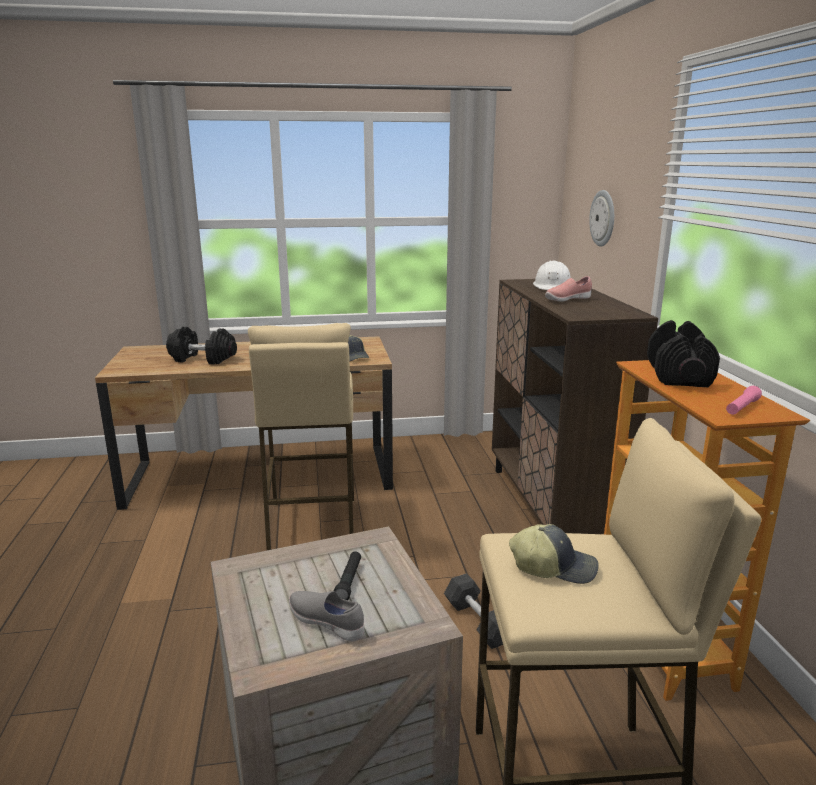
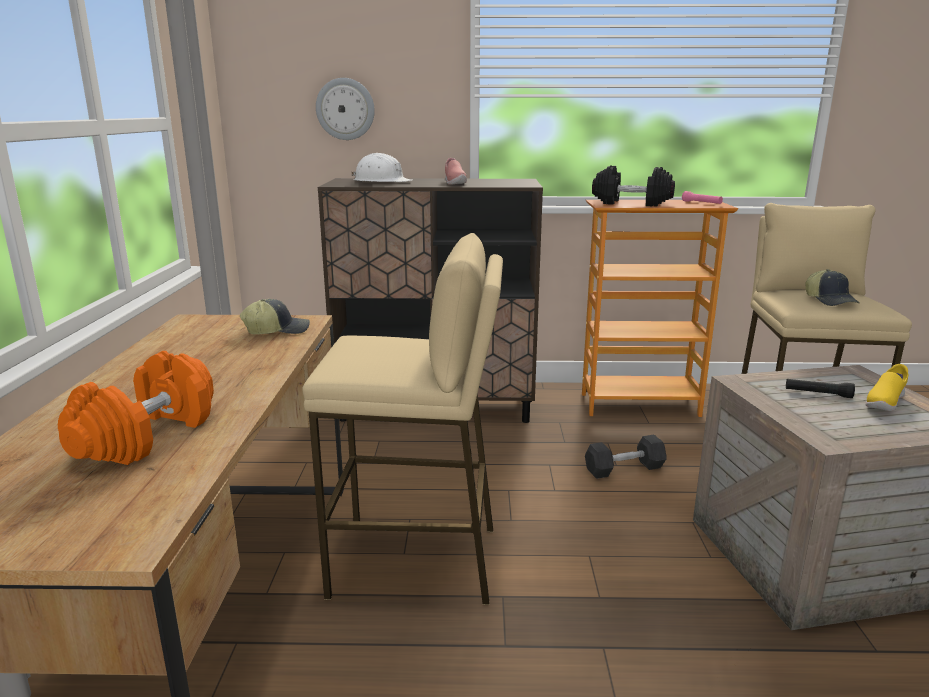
camera: 80 degrees left, 0 degrees up
black dumbbell [166,326,237,364] -> orange dumbbell [58,351,214,465]
grey shoe [289,591,365,641] -> yellow shoe [865,364,909,411]
cap [509,524,599,584] -> cap turned 150 degrees clockwise [806,269,860,306]

